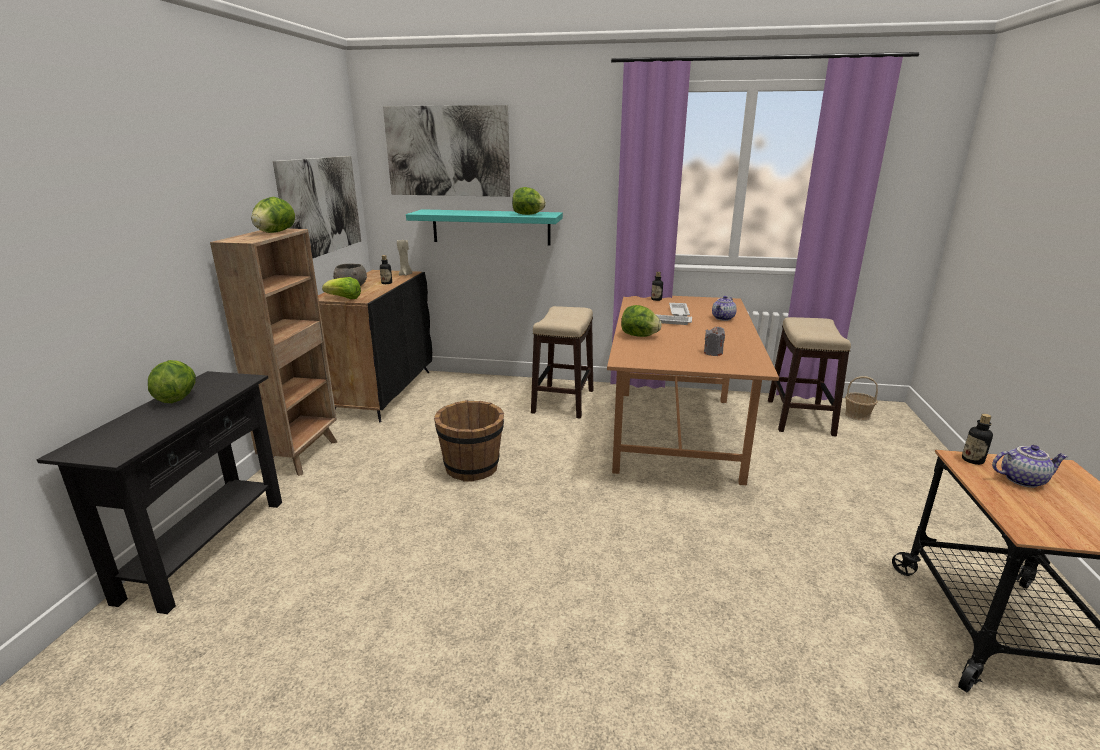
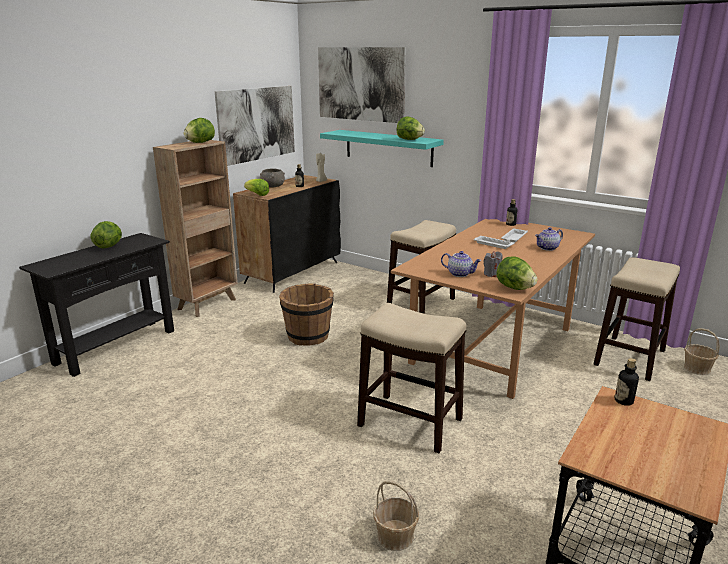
camera: 25 degrees right, 0 degrees up
lettuce [621,305,662,337] -> lettuce moved to [496,256,537,290]
teapot [992,445,1068,488] -> teapot moved to [441,251,481,277]
none -> stool [357,303,467,453]
none -> basket [373,480,419,551]

